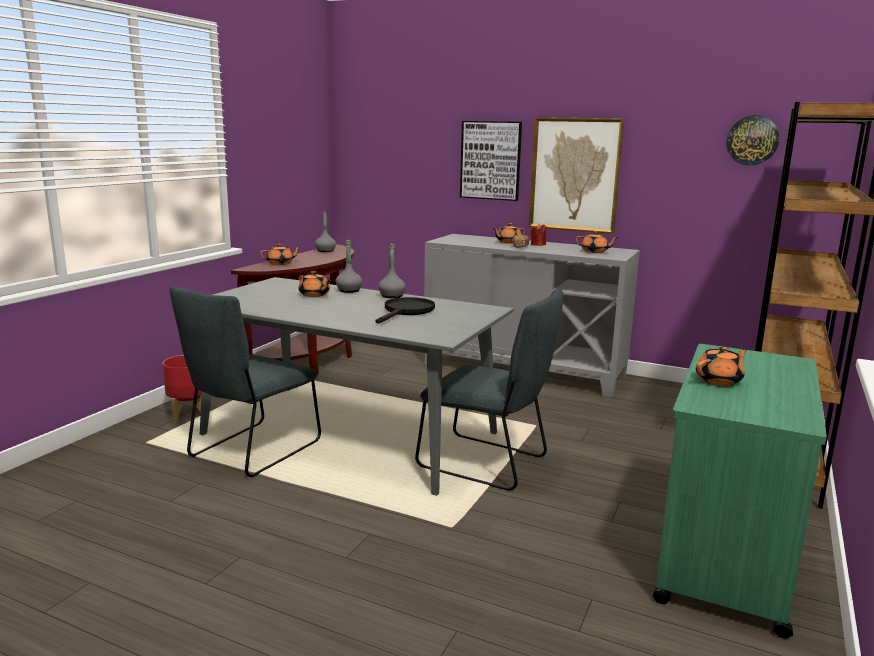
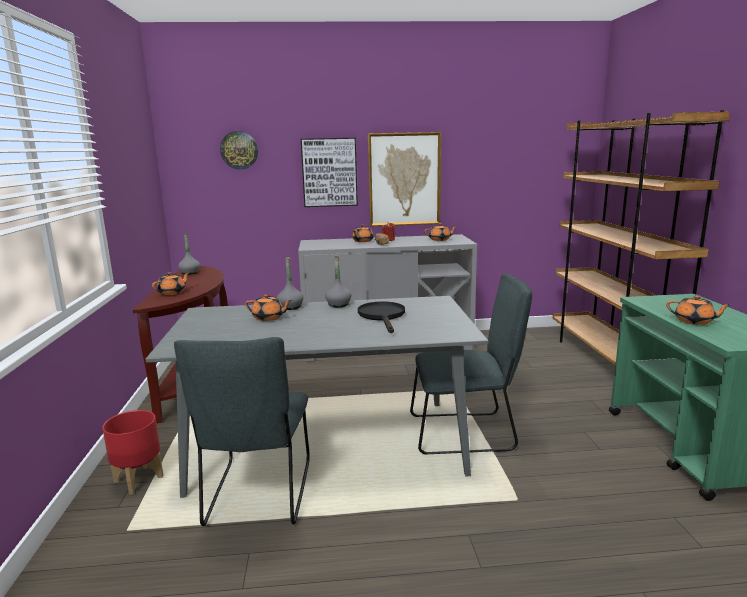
camera: 30 degrees left, 0 degrees up
orange teapot [696,346,748,386] -> orange teapot turned 90 degrees clockwise [666,295,731,325]
wall clock [726,115,780,166] -> wall clock moved to [220,131,258,170]

